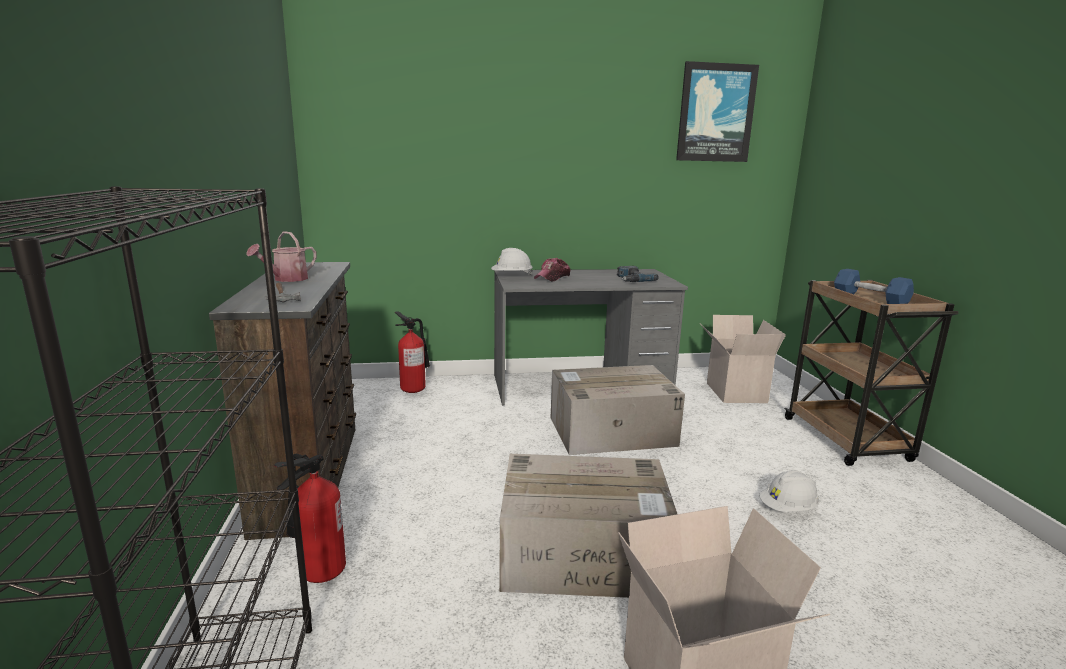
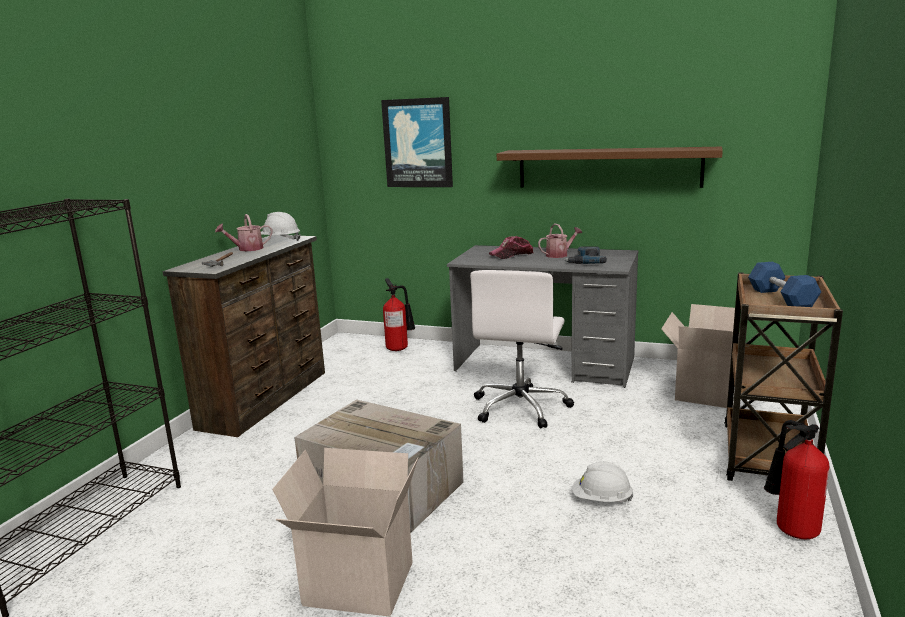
camera: 30 degrees right, 0 degrees up
fire extinguisher [274,454,346,583] -> fire extinguisher moved to [764,420,830,539]
white hard hat [491,248,533,276] -> white hard hat moved to [261,212,300,241]
cardboard box [551,365,685,455] -> white office chair [470,270,574,429]
picture [676,61,759,162] -> picture moved to [381,97,453,187]
none -> brown shelf [497,147,723,188]
none -> watering can [538,224,583,258]

